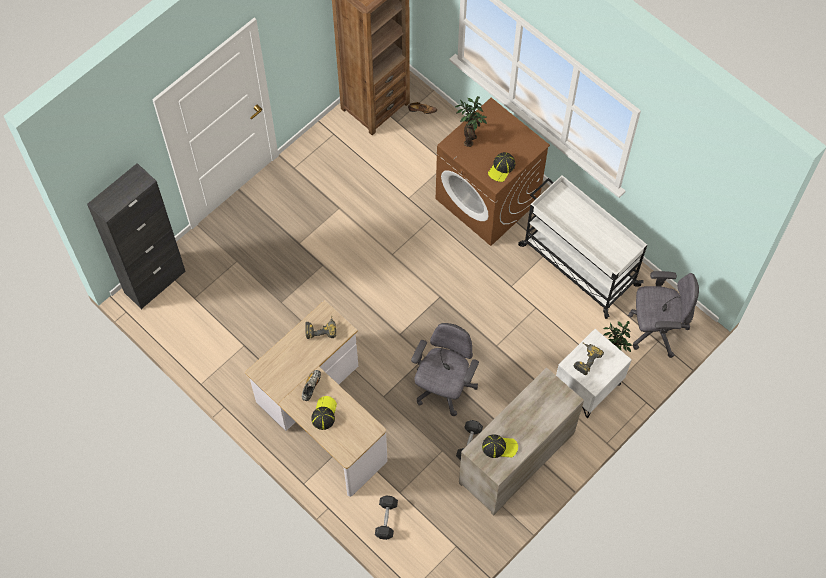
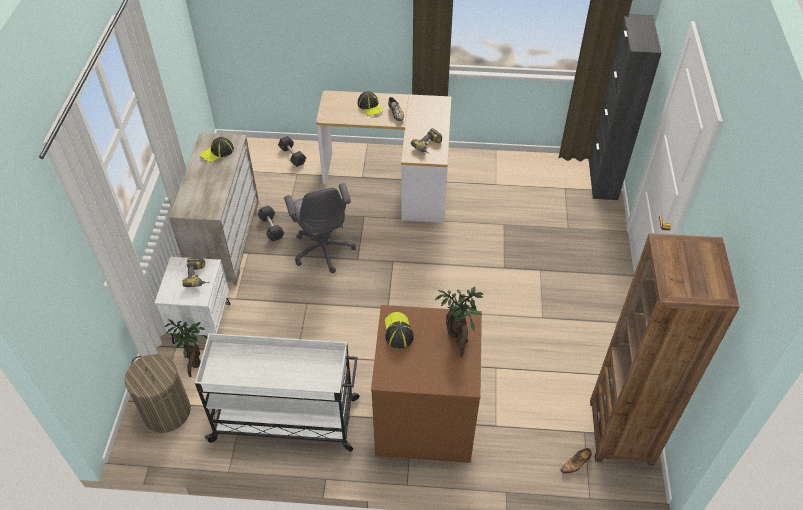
camera: 140 degrees right, 15 degrees down
grey office chair [628,271,699,358] -> laundry basket [125,354,191,433]

